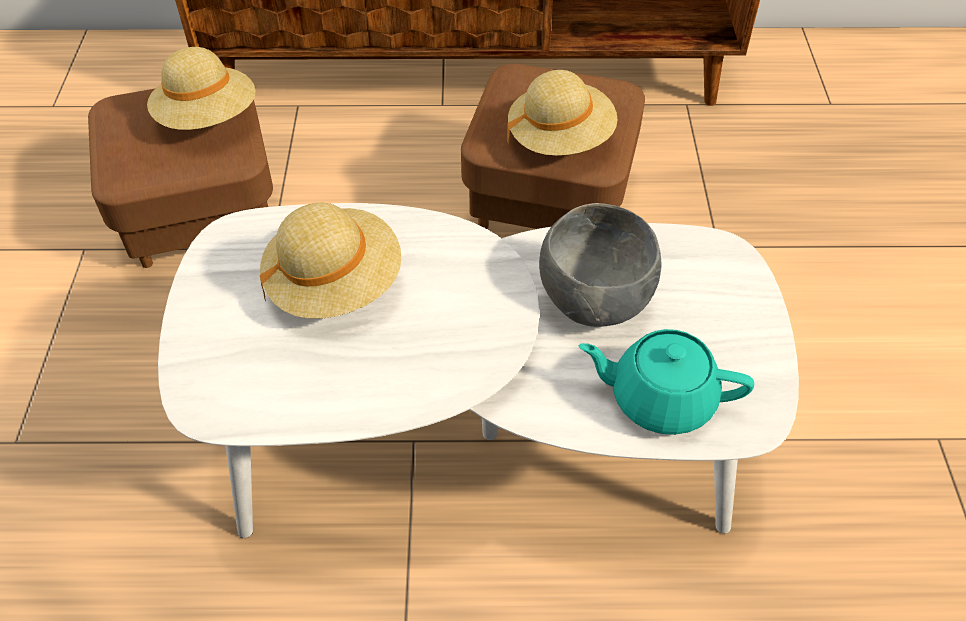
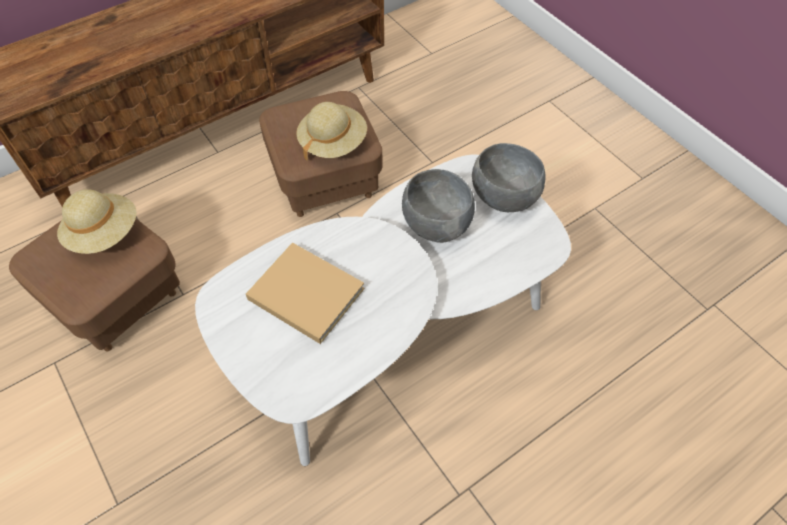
camera: 35 degrees left, 5 degrees up
beige hat [260,203,402,318] -> beige book [246,242,365,344]
turquoise teapot [579,329,754,435] -> none
none -> grey bowl [472,143,545,212]

